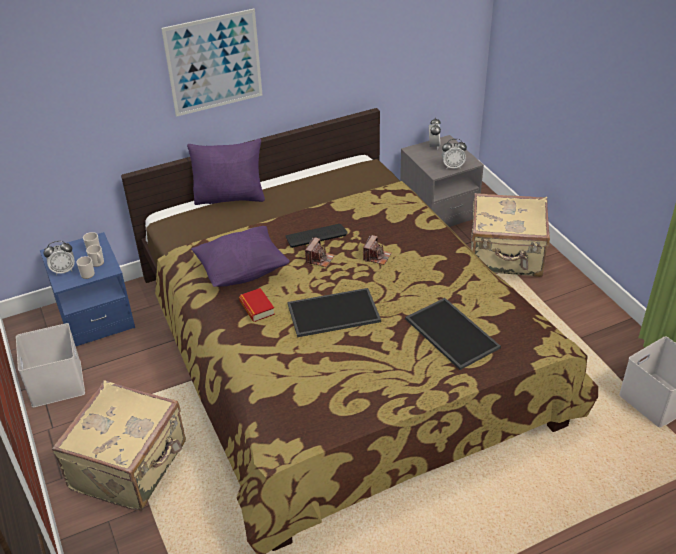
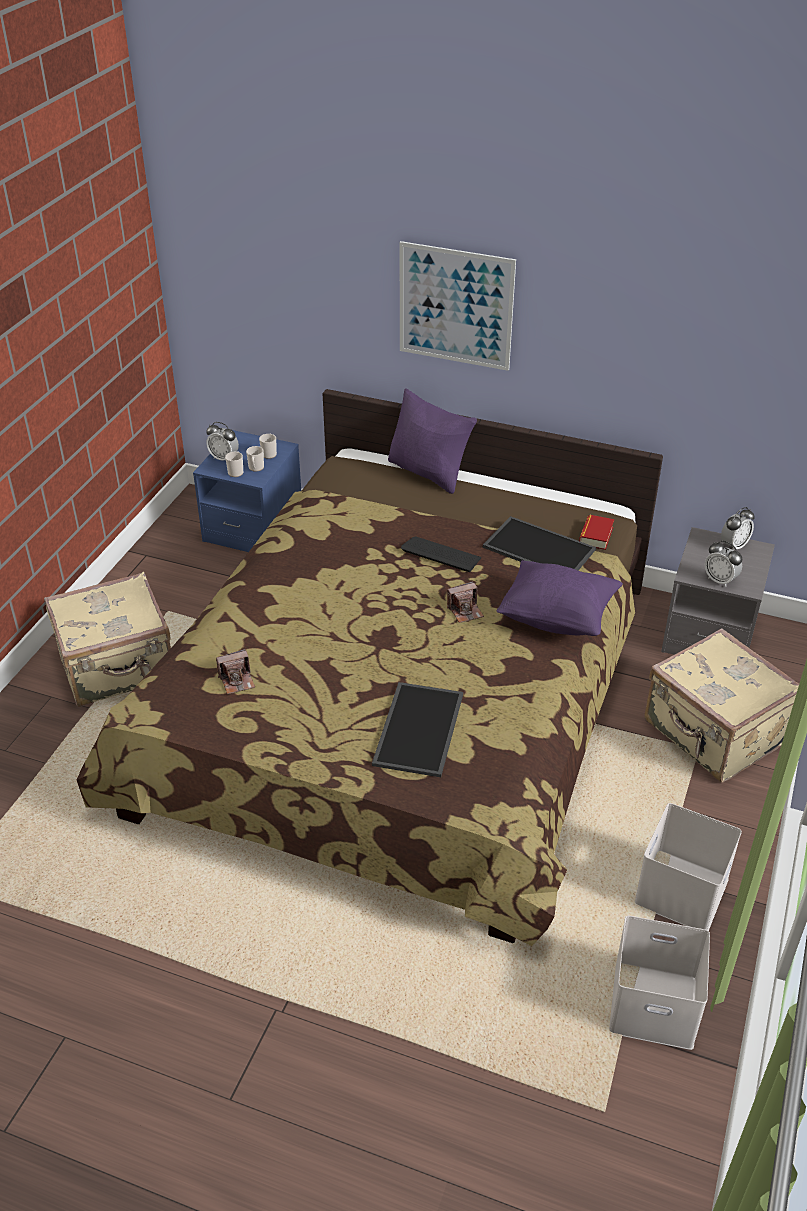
camera: 45 degrees right, 0 degrees up
white storage box [16,323,85,408] -> white storage box moved to [635,803,742,931]
purple pillow [191,226,290,287] -> purple pillow moved to [497,560,623,636]
book [239,288,275,322] -> book moved to [579,515,614,550]
tray [287,288,381,337] -> tray moved to [483,516,596,571]
camera [305,237,335,267] -> camera moved to [216,649,255,694]

